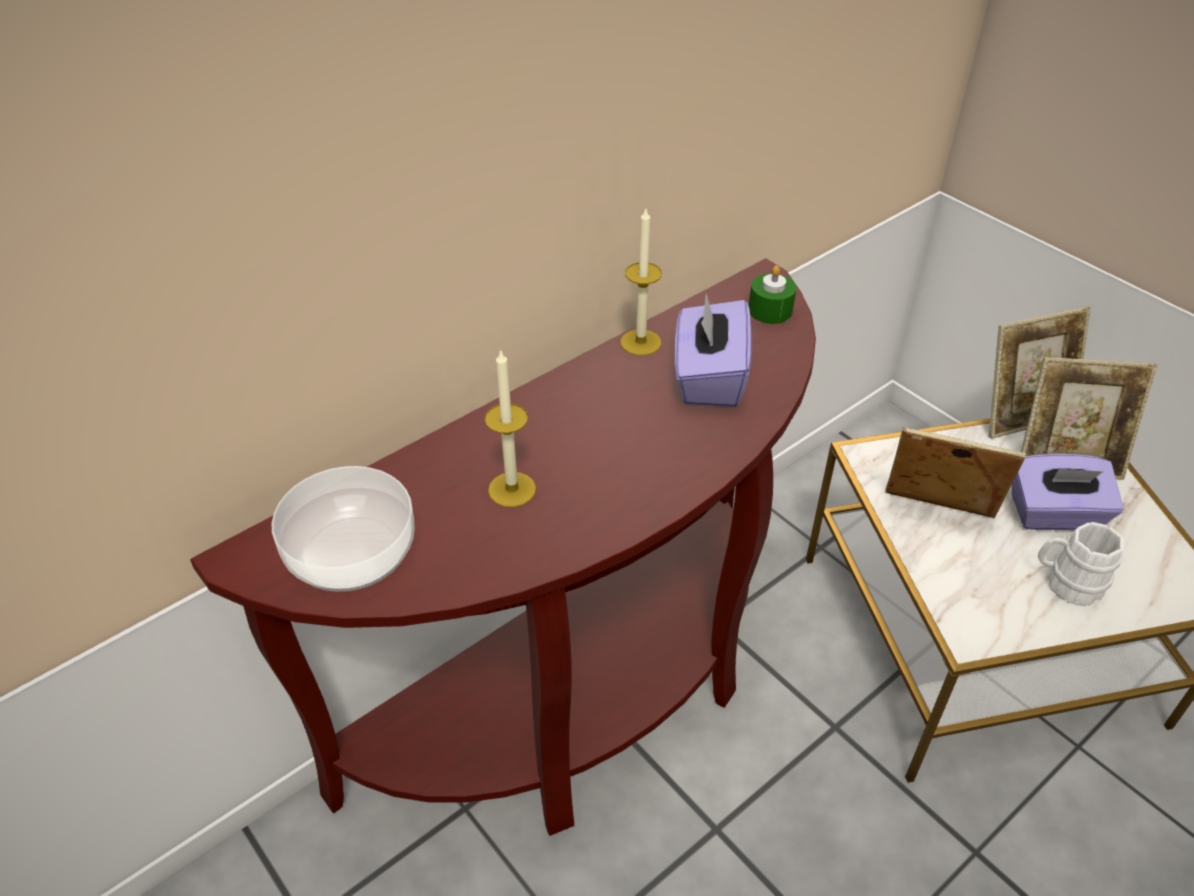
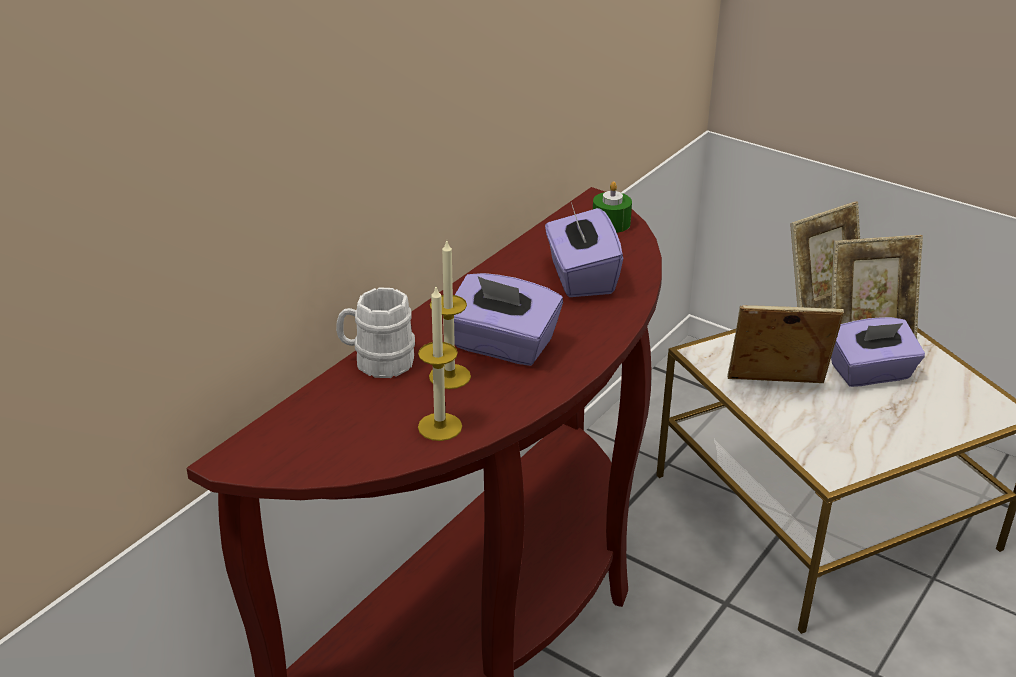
camera: 15 degrees left, 10 degrees down
bowl [272,466,415,592] -> none
candle [621,209,662,356] -> candle moved to [418,287,462,441]
white mug [1038,522,1123,606] -> white mug moved to [336,287,415,378]
none -> purple tissue box [454,273,563,366]

